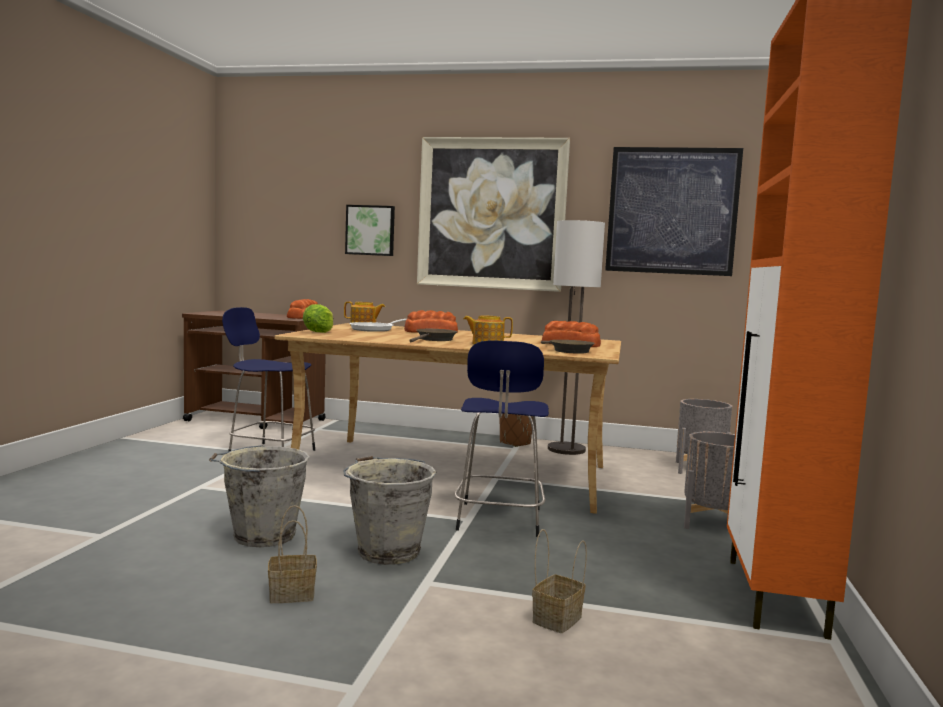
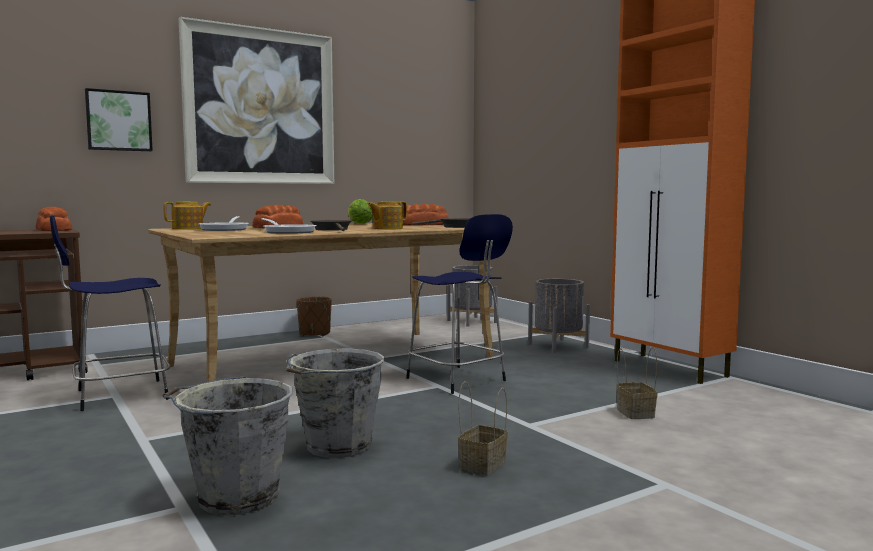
camera: 45 degrees left, 0 degrees up
lettuce [303,304,333,333] -> lettuce moved to [348,199,373,224]
grey bucket [344,456,437,565] -> grey bucket moved to [163,377,293,515]
floor lamp [548,220,605,455] -> none
picture [605,147,743,276] -> none
none -> frying pan [261,218,317,234]

